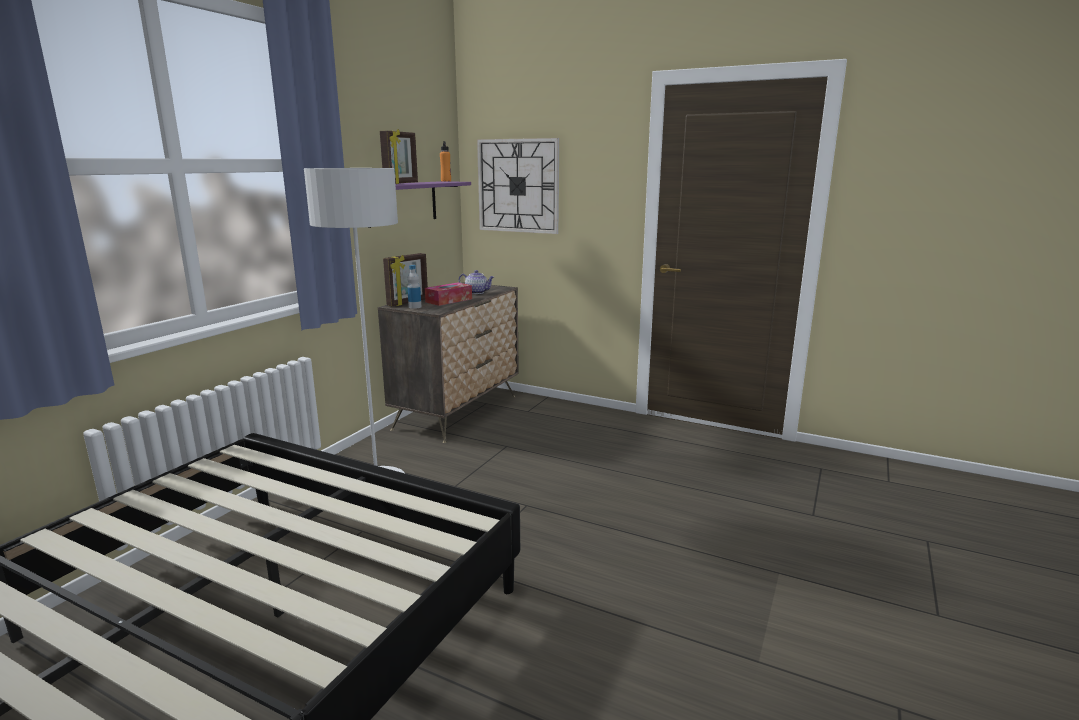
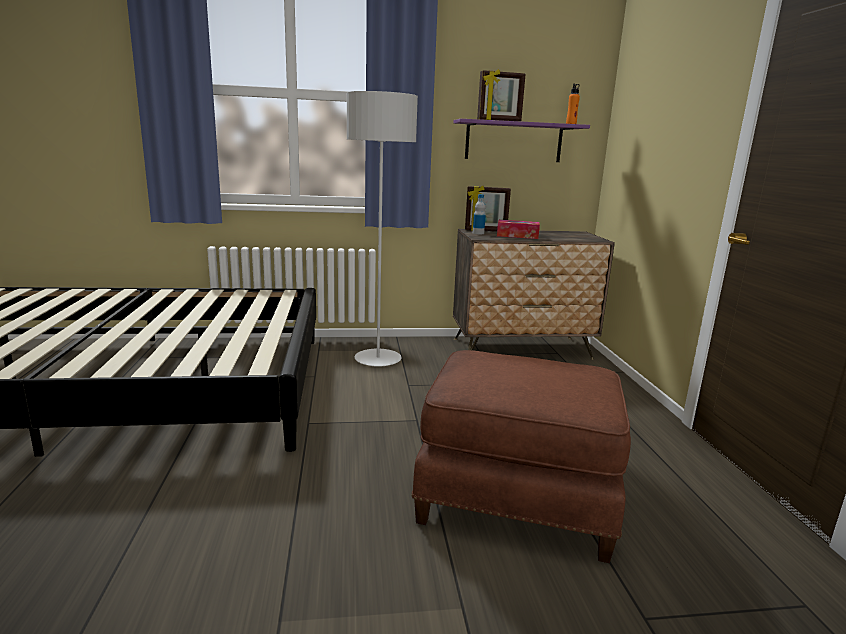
camera: 55 degrees right, 0 degrees up
teapot [459,270,494,294] -> none
wall clock [477,138,559,234] -> none
none -> brown ottoman [411,350,631,563]

